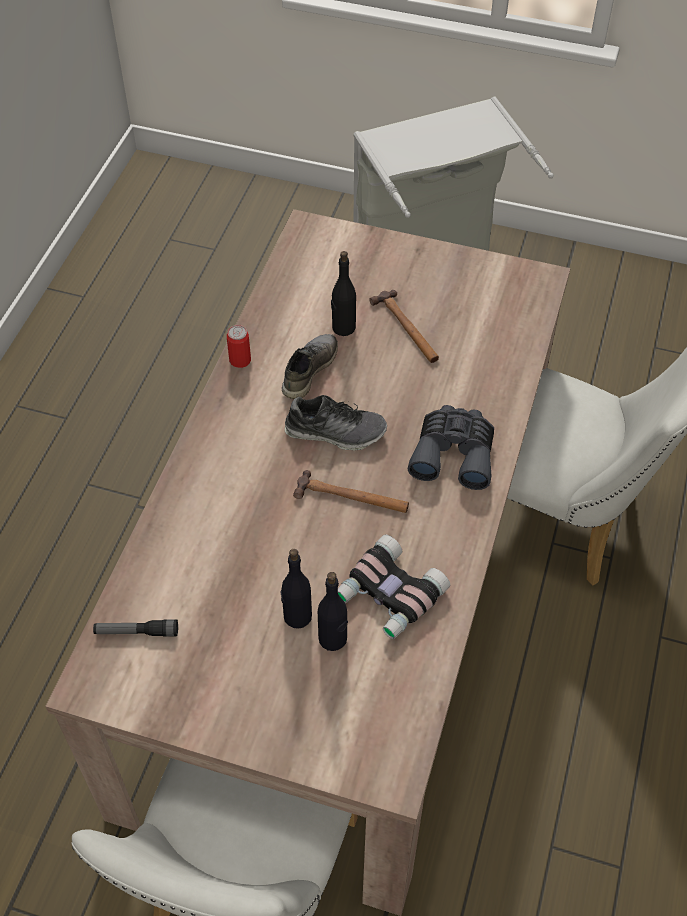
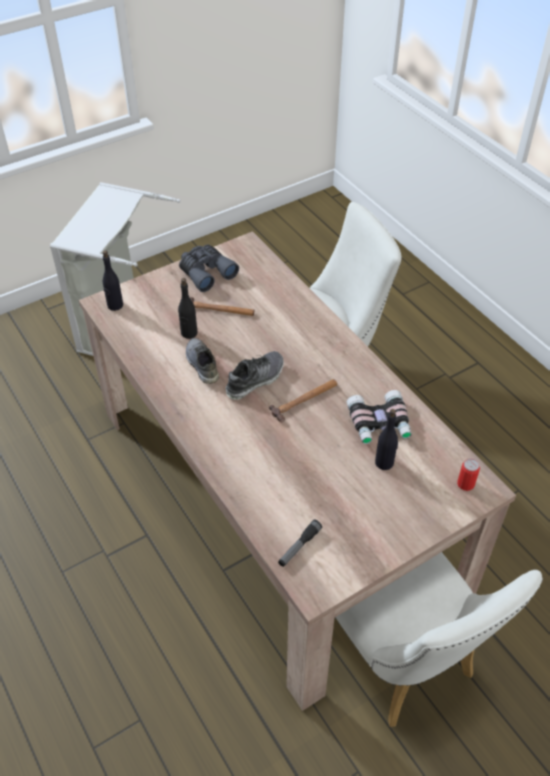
camera: 50 degrees left, 5 degrees down
can [227,325,251,368] -> can moved to [457,458,480,491]
black bottle [281,549,312,629] -> black bottle moved to [103,250,123,311]
grey binoculars [408,405,494,490] -> grey binoculars moved to [179,245,239,292]

